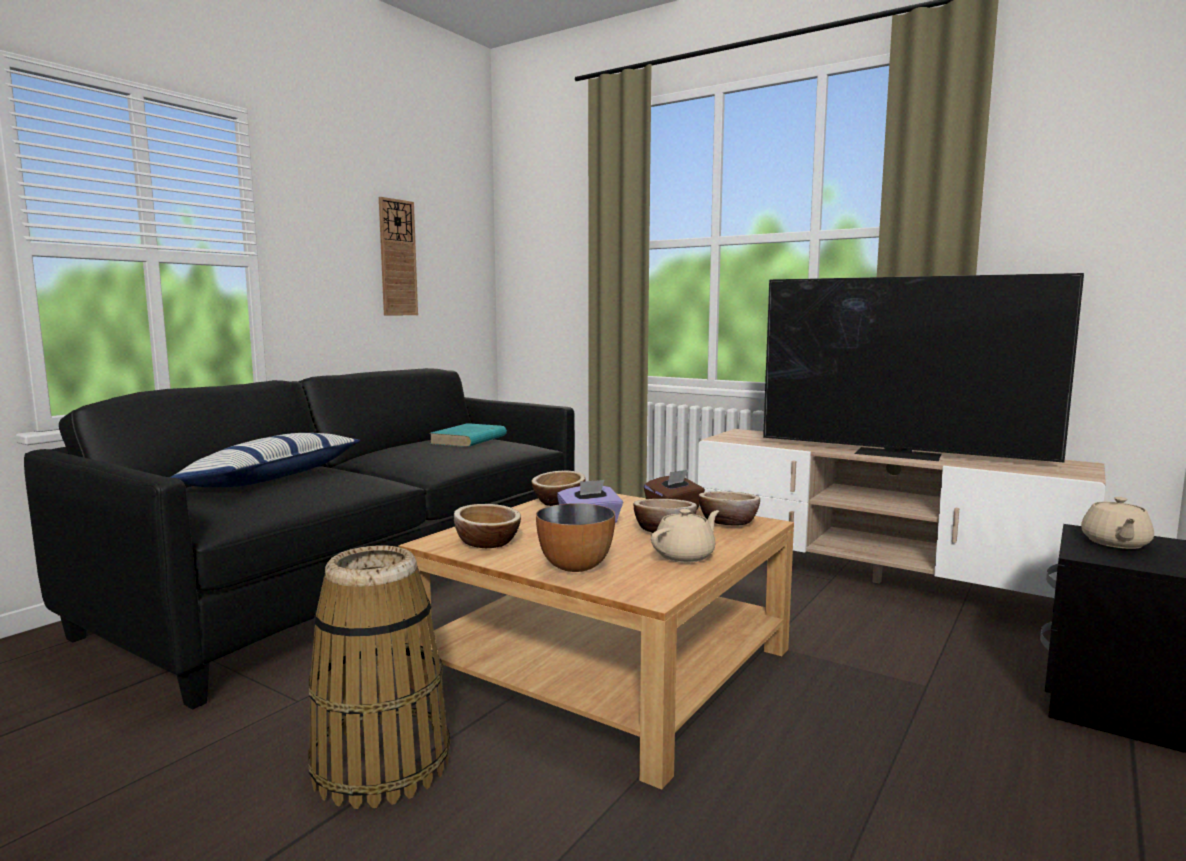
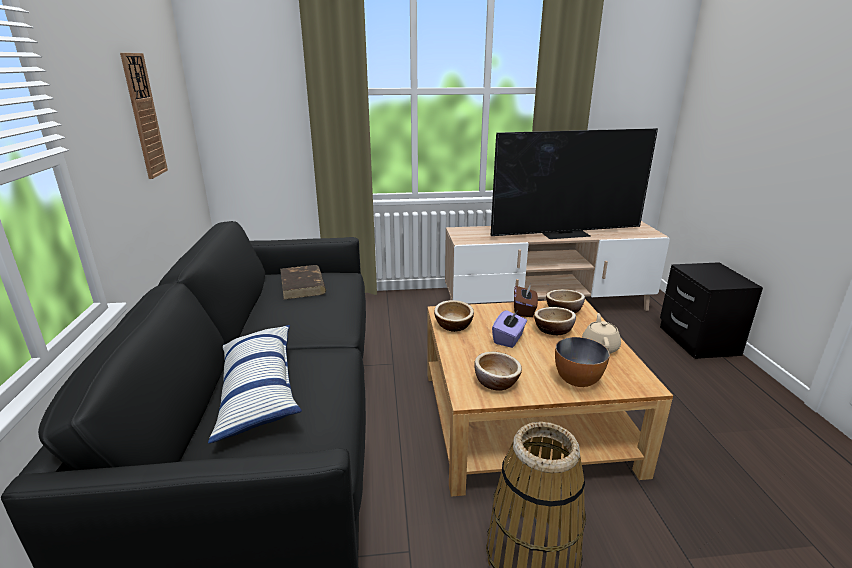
camera: 40 degrees left, 15 degrees up
turquoise book [430,423,507,447] -> brown book [280,265,326,299]
beige teapot [1081,497,1154,549] -> none

